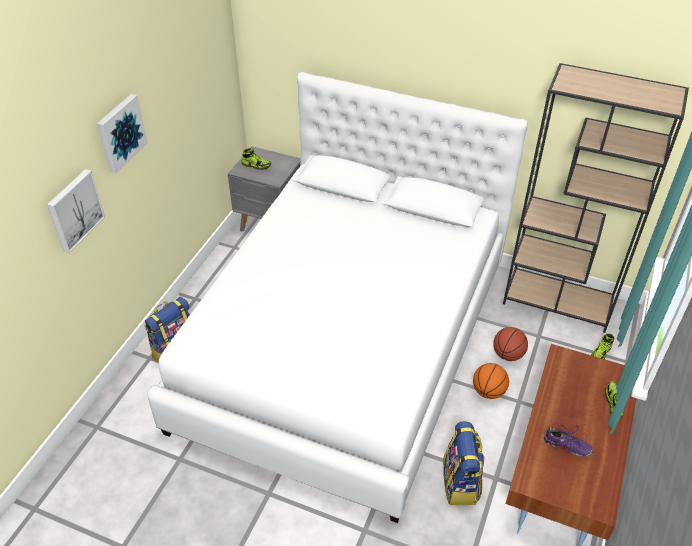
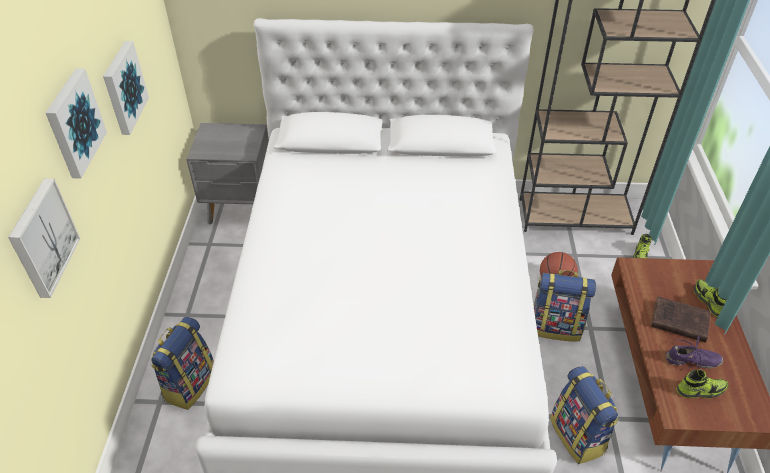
camera: 20 degrees left, 0 degrees up
shoe [241,148,271,170] -> shoe moved to [676,370,729,399]
basketball [473,363,509,399] -> backpack [533,270,596,341]
none -> picture [103,41,149,135]
none -> brown book [651,296,711,343]

